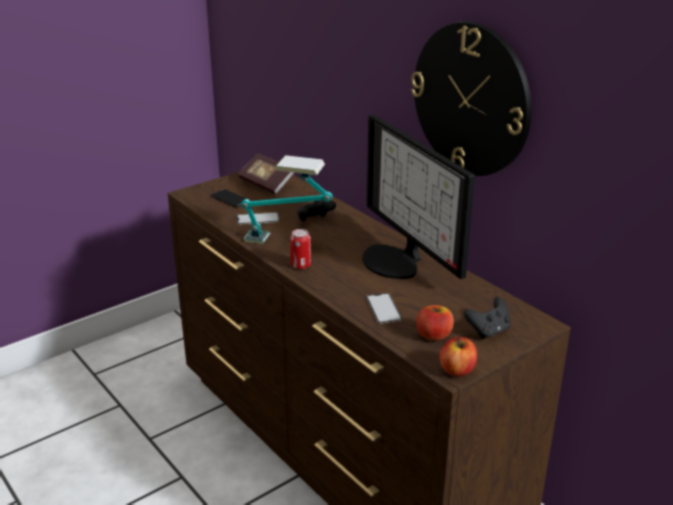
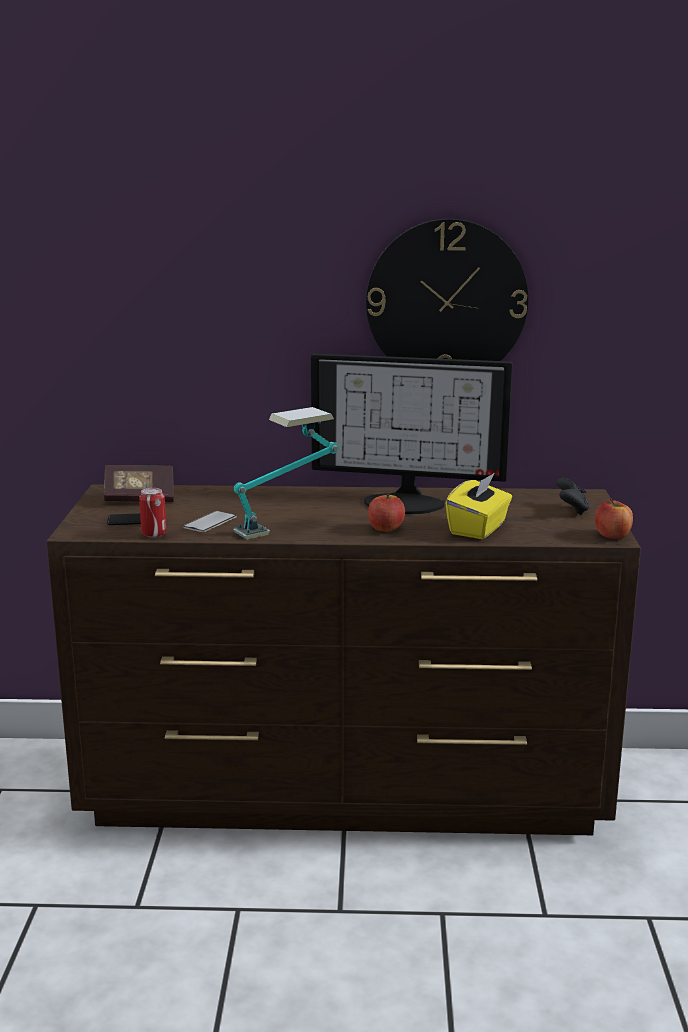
camera: 50 degrees left, 10 degrees down
can [290,229,311,269] -> can moved to [139,488,167,538]
black game controller [297,201,336,221] -> none
phone [366,293,402,324] -> yellow tissue box [445,473,512,539]
apple [417,305,454,341] -> apple moved to [368,494,405,532]

